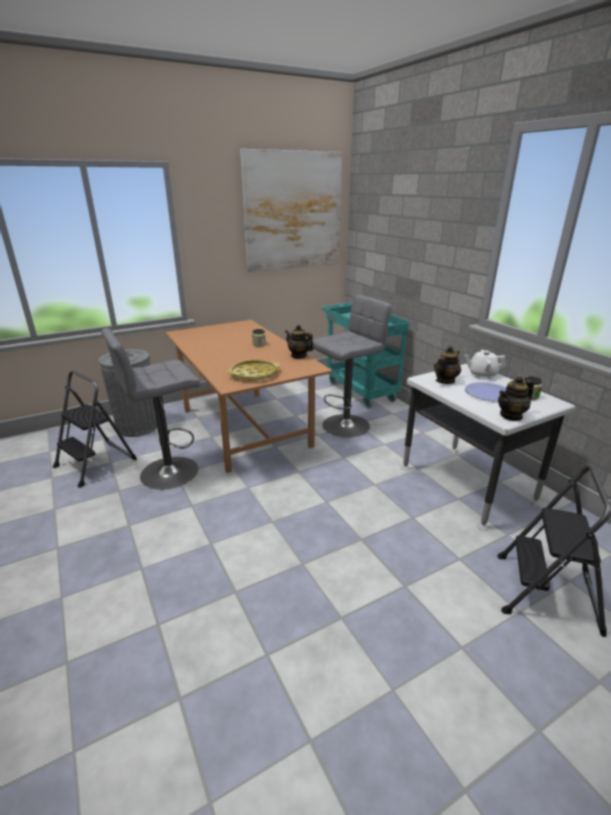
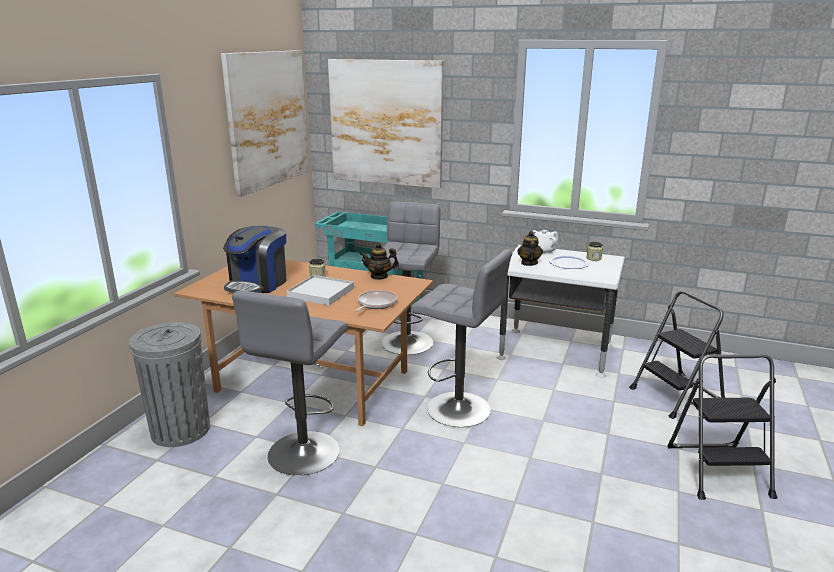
camera: 40 degrees left, 5 degrees down
black step ladder [53,371,137,488] -> black step ladder moved to [667,354,777,500]
yellow tray [227,360,280,381] -> frying pan [355,290,397,311]
teapot [498,376,534,421] -> none
none -> coffee machine [223,226,287,293]
none -> white tray [287,275,354,306]
none -> picture [328,59,443,188]
none -> grey stool [411,249,513,427]

